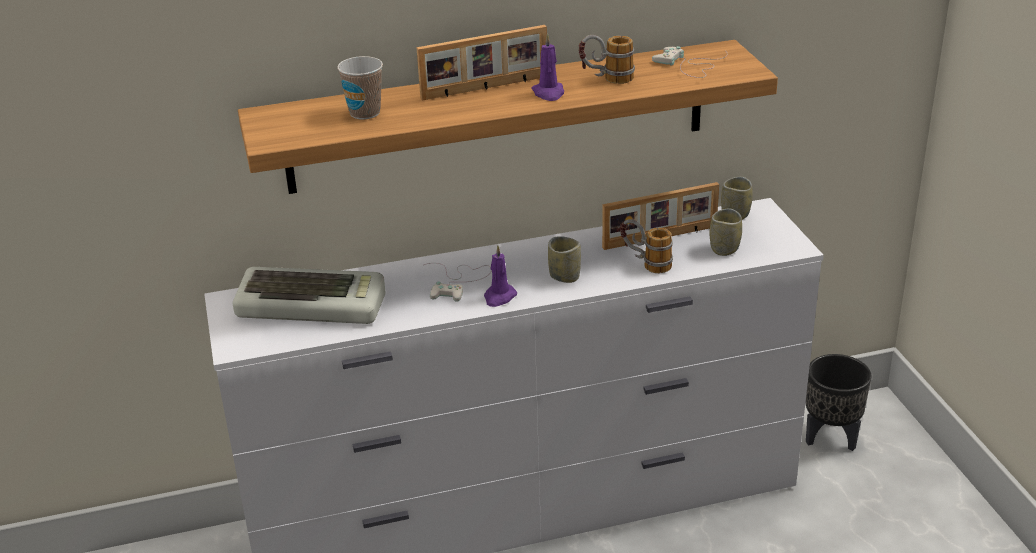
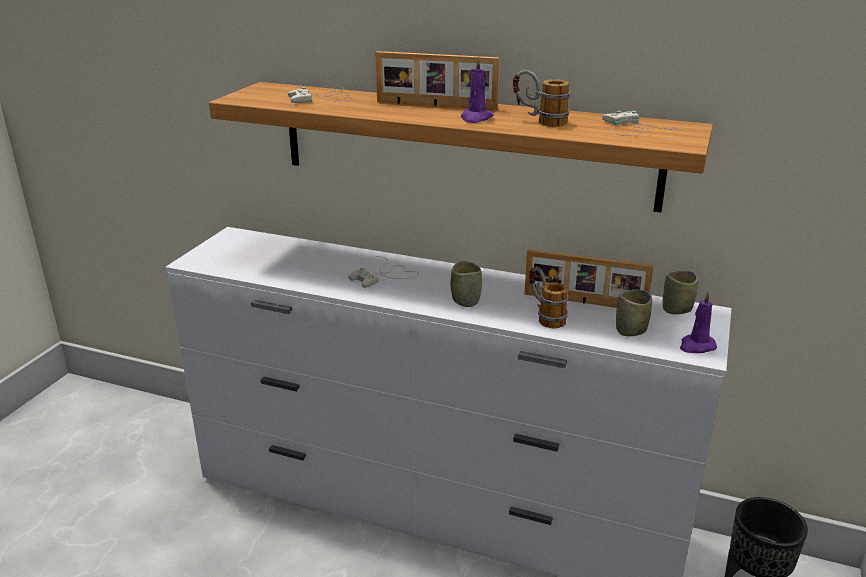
camera: 35 degrees right, 5 degrees down
keyboard [233,267,386,324] -> none
cup [337,56,383,120] -> white game controller [288,85,354,103]
purple candle [484,245,517,307] -> purple candle moved to [680,291,717,353]

